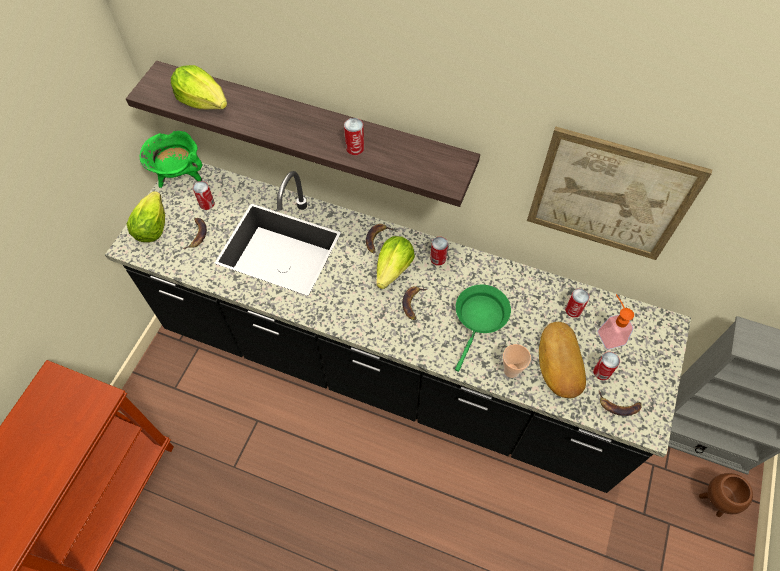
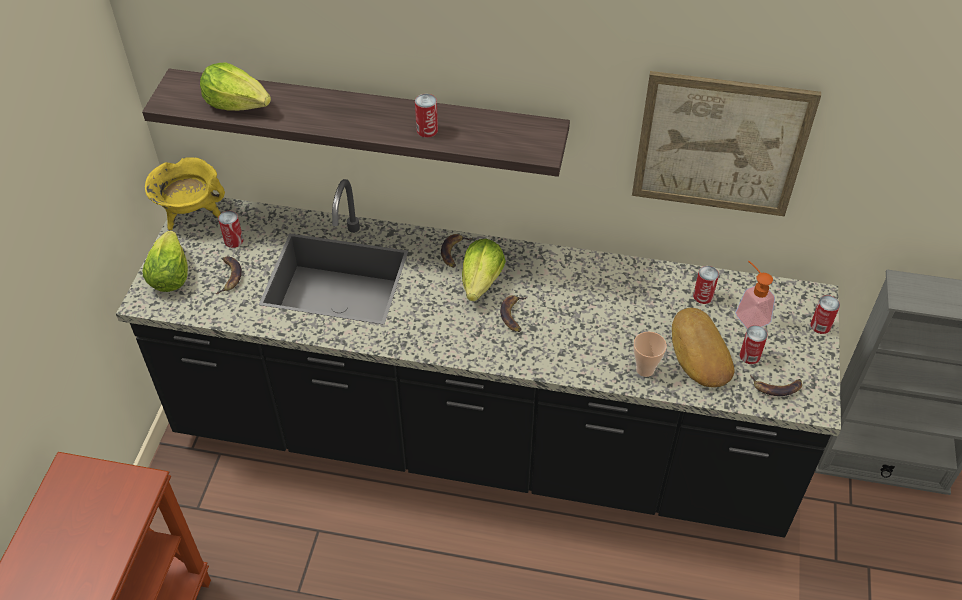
camera: 10 degrees left, 10 degrees down
green cooking pot [140,130,203,188] -> yellow cooking pot [145,157,225,230]
can [430,237,448,266] -> can moved to [810,295,840,334]
green frying pan [455,284,511,372] -> none
brown planter [699,473,753,517] -> none

